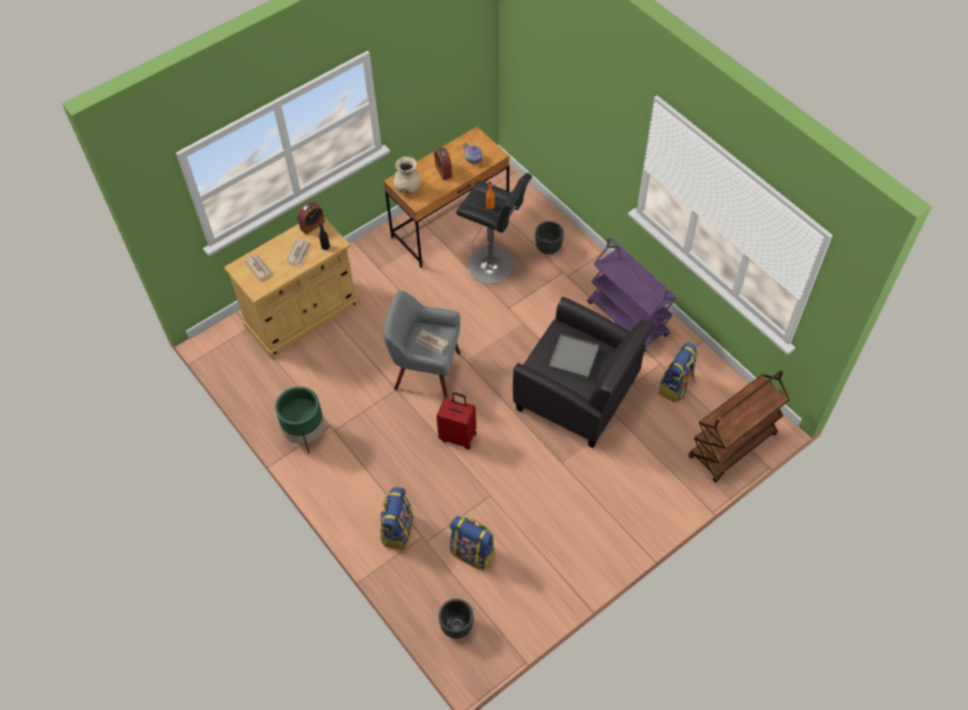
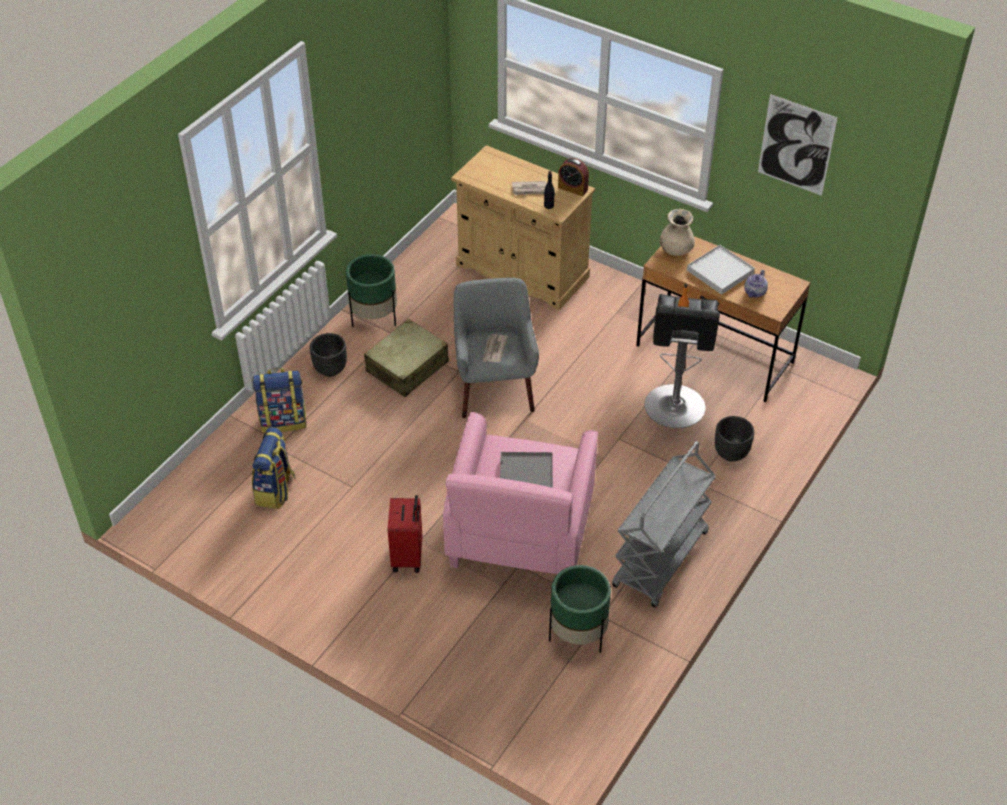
camera: 70 degrees right, 10 degrees down
newspaper [245,255,273,281] -> none
alarm clock [434,147,452,180] -> white tray [687,245,755,295]
red suitcase [436,392,476,450] -> red suitcase moved to [388,495,422,573]
black planter [438,599,473,639] -> black planter moved to [310,333,347,377]
black armchair [513,297,654,448] -> pink armchair [443,412,598,574]
purple cart [587,238,676,352] -> grey cart [612,441,716,607]
backpack [658,343,698,403] -> green planter [549,565,611,653]
brown cart [688,371,790,482] -> none
none -> beige suitcase [364,319,449,397]
none -> picture [758,94,837,196]

